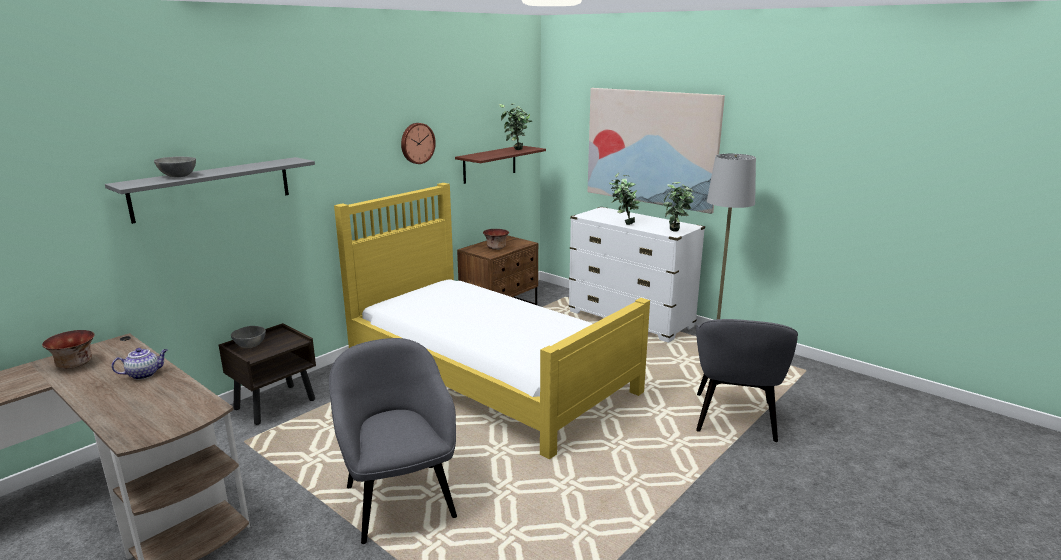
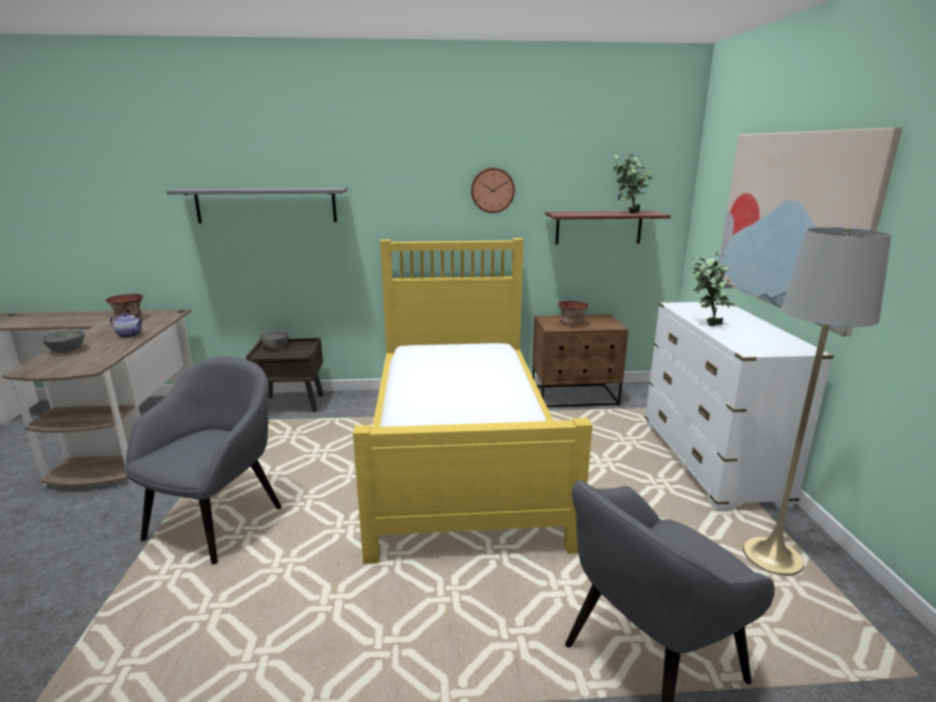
camera: 45 degrees right, 0 degrees up
grey bowl [154,157,196,177] -> grey bowl moved to [42,330,85,353]
potted plant [663,182,694,232] -> none

